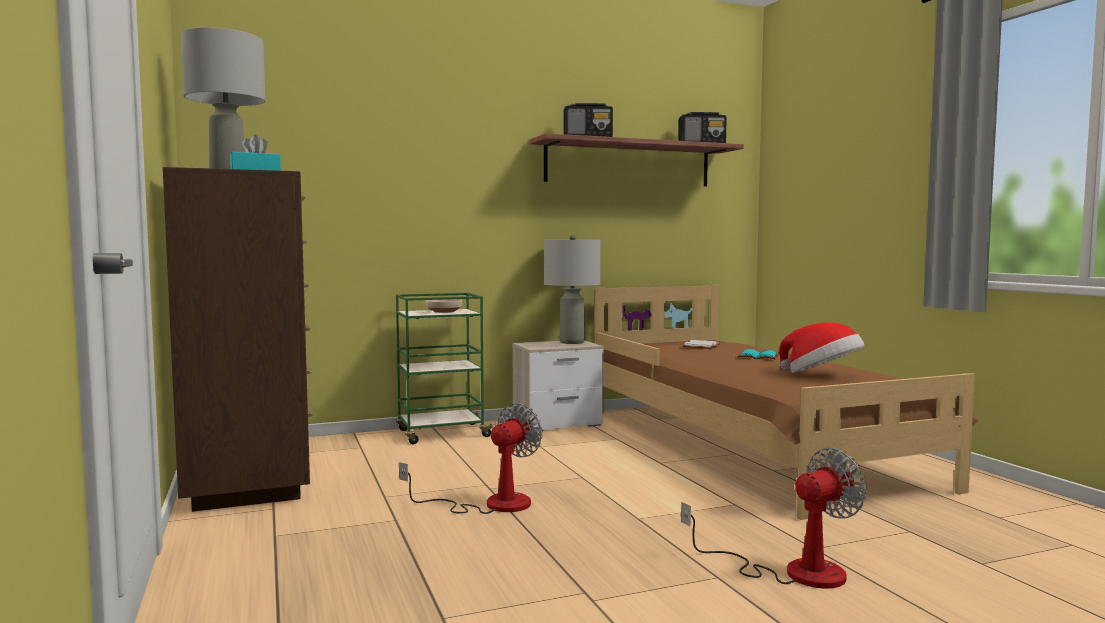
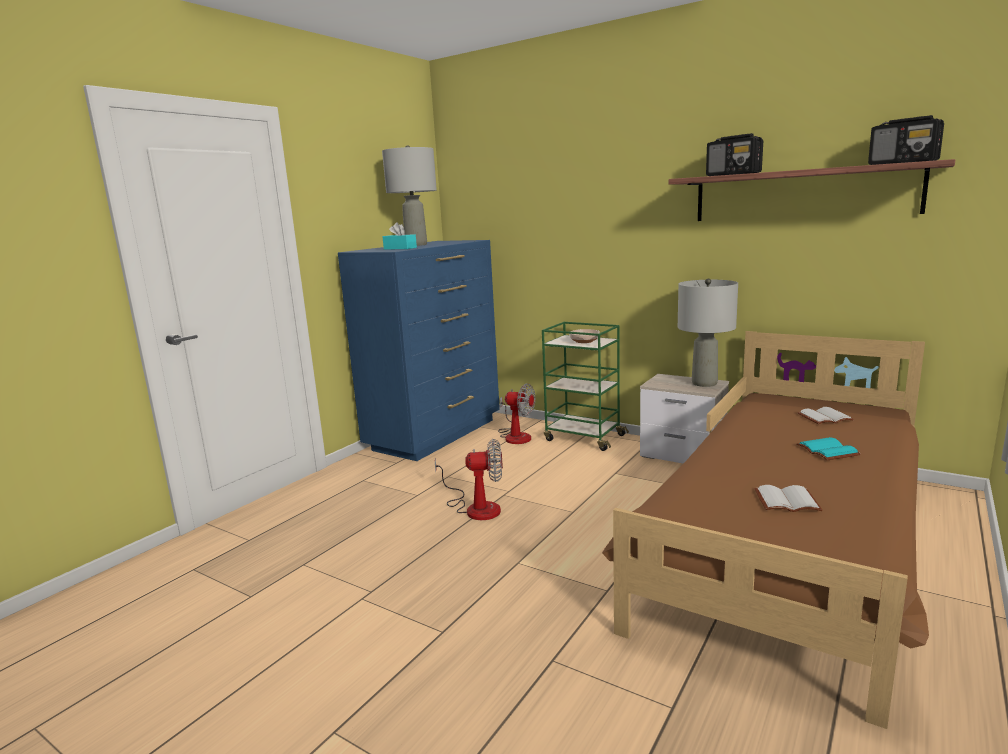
camera: 55 degrees right, 10 degrees up
brown dresser [163,167,313,512] -> blue dresser [338,240,500,461]
fan [681,448,867,589] -> fan moved to [498,384,535,444]
hat [779,322,865,373] -> white book [754,485,822,512]

